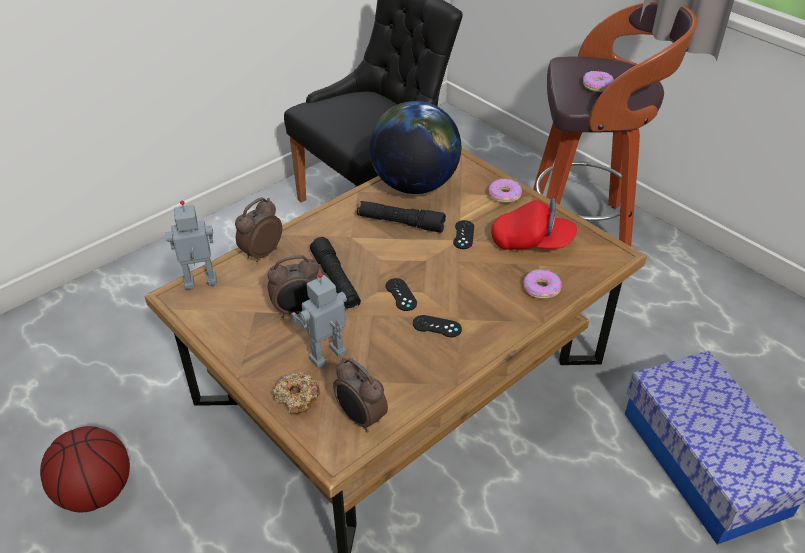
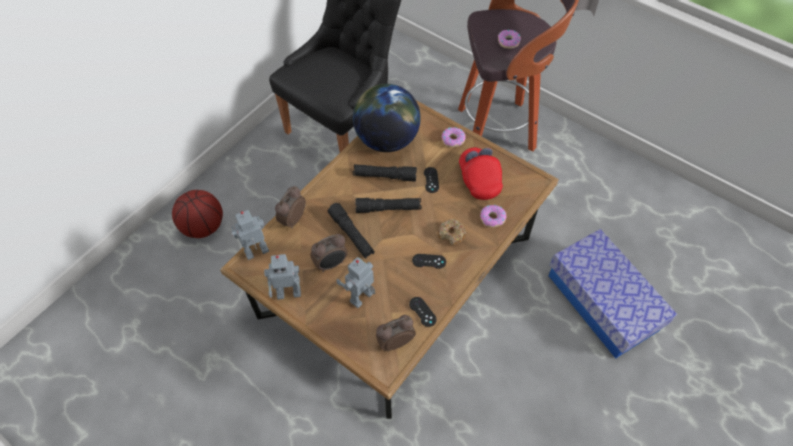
camera: 10 degrees left, 15 degrees up
basketball [40,426,130,512] -> basketball moved to [172,190,223,238]
donut [273,372,320,414] -> donut moved to [438,219,466,245]
alarm clock [333,358,388,432] -> alarm clock turned 120 degrees clockwise [376,315,416,351]
black game controller [386,278,417,311] -> black game controller moved to [409,297,436,327]
red cap [491,198,577,250] -> red cap turned 105 degrees counterclockwise [459,148,503,200]
none -> toy robot [264,254,301,300]
none -> black flashlight [355,198,421,213]

